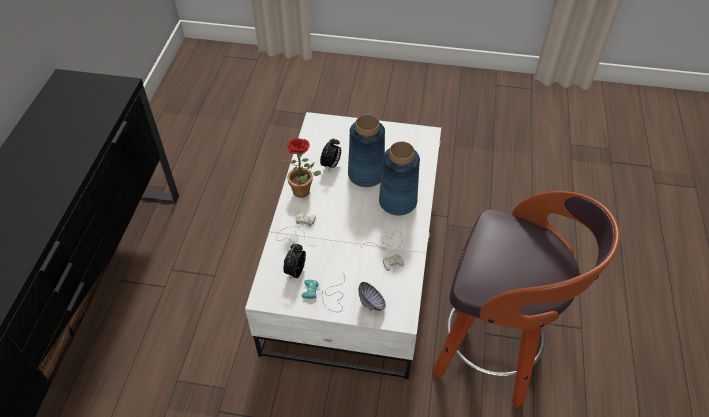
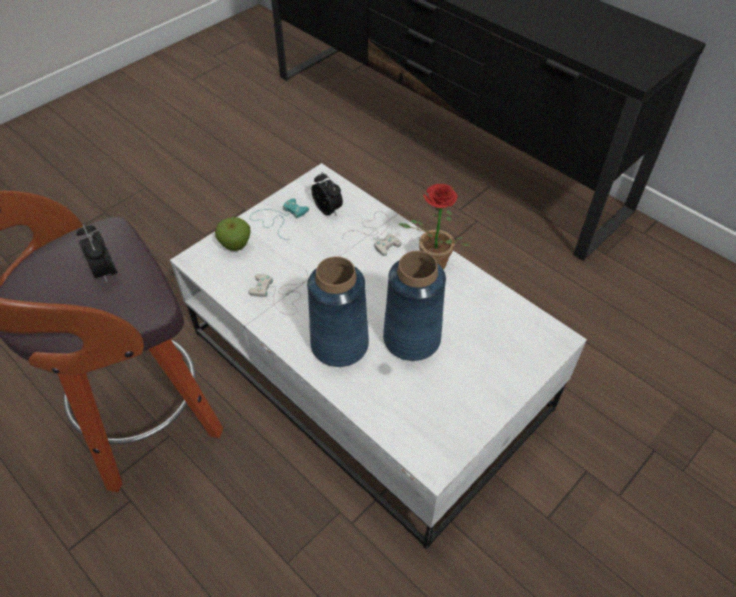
camera: 125 degrees right, 0 degrees up
alarm clock [320,138,341,169] -> alarm clock moved to [77,224,118,283]
bowl [359,282,386,311] -> apple [215,217,251,251]

